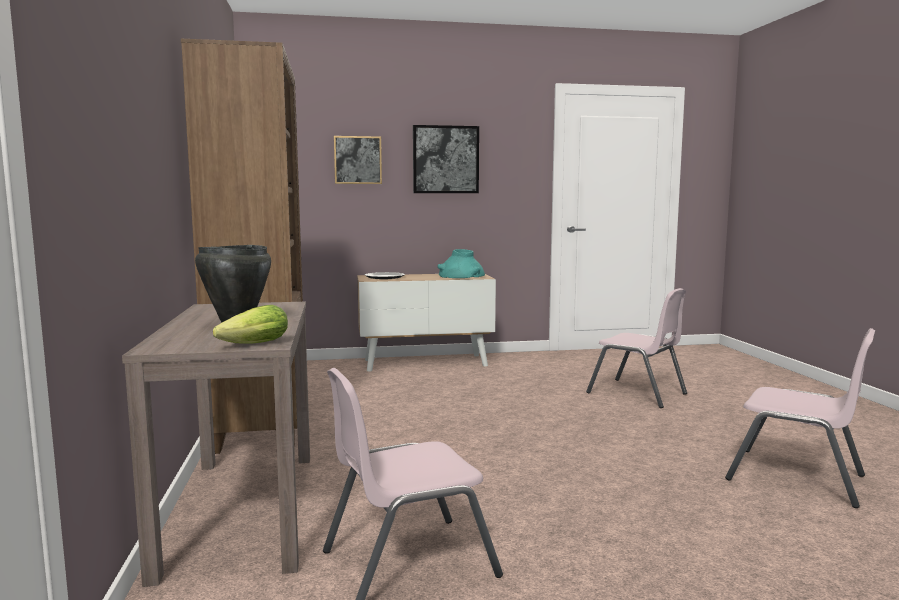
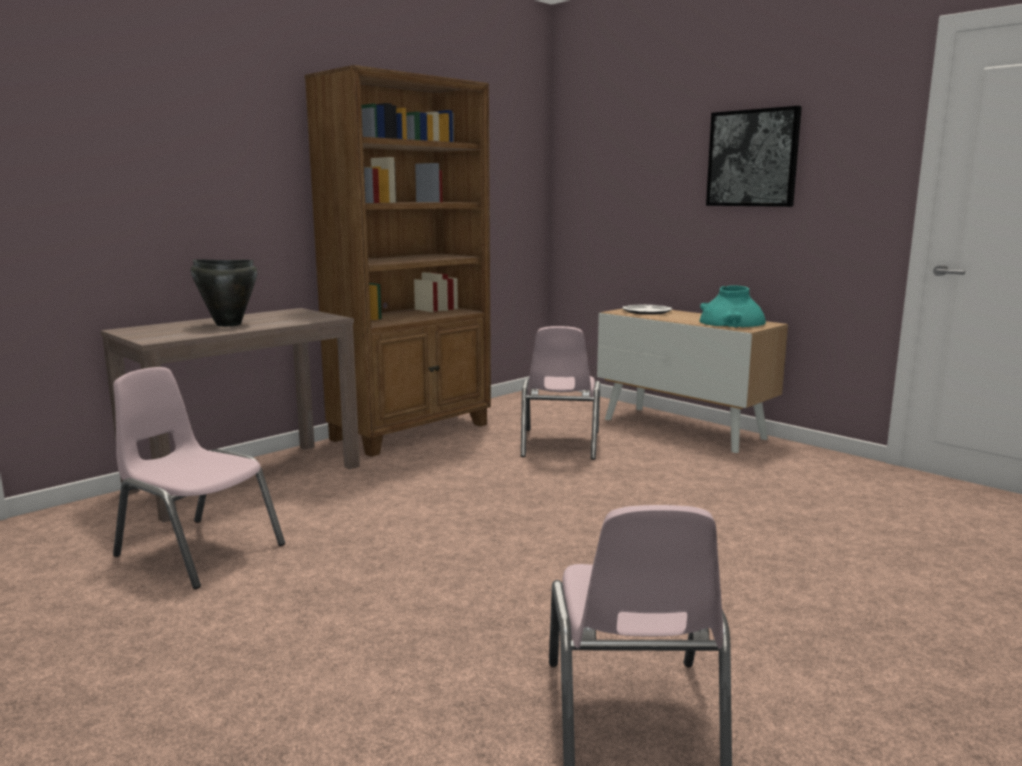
camera: 55 degrees right, 5 degrees up
lettuce [213,305,288,344] -> none
picture [334,136,382,184] -> none
pink chair [586,288,687,408] -> pink chair moved to [521,326,600,460]

